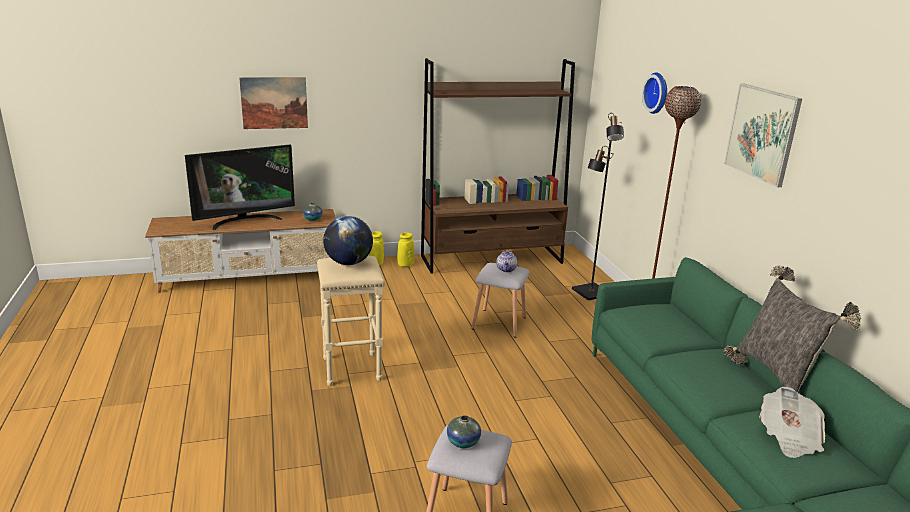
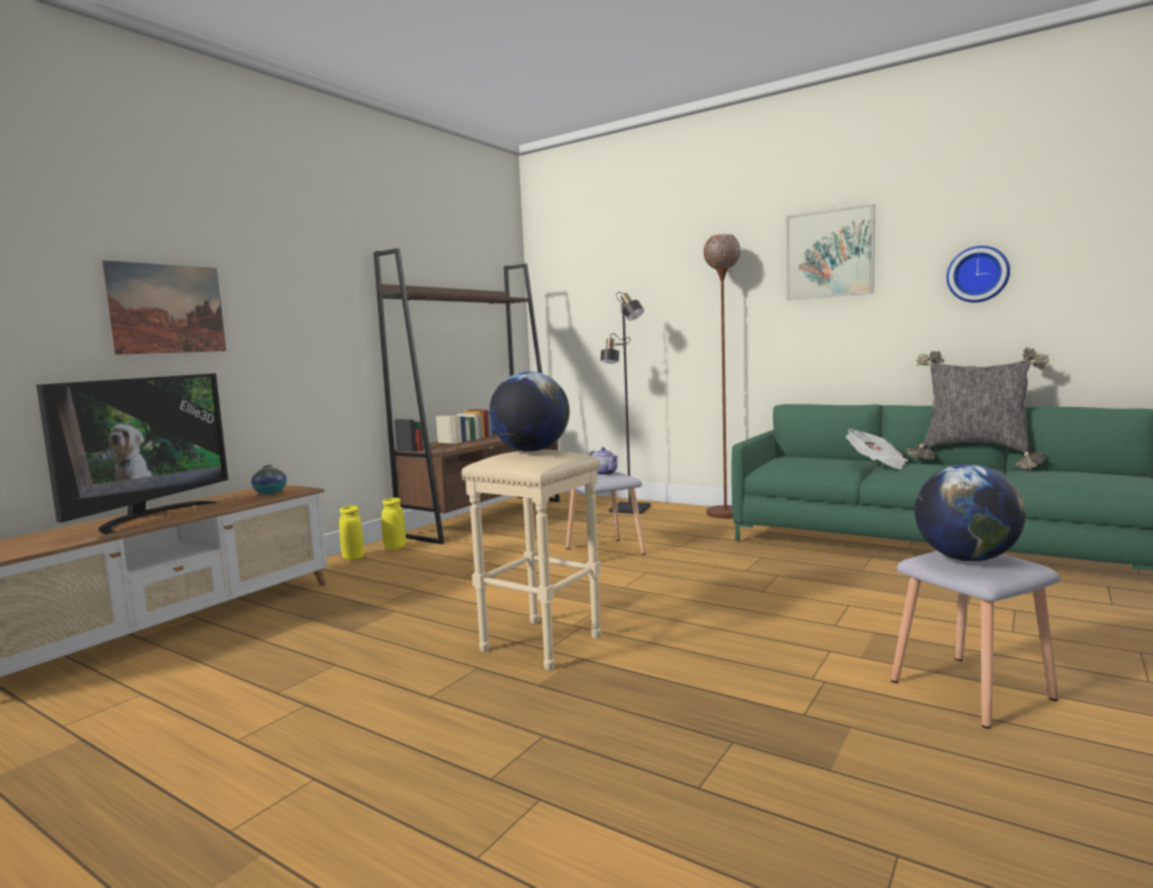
camera: 40 degrees left, 15 degrees down
vase [447,415,481,448] -> globe [915,464,1026,561]
wall clock [642,72,667,114] -> wall clock moved to [947,246,1010,303]
newspaper [759,387,825,458] -> newspaper moved to [846,429,908,469]

